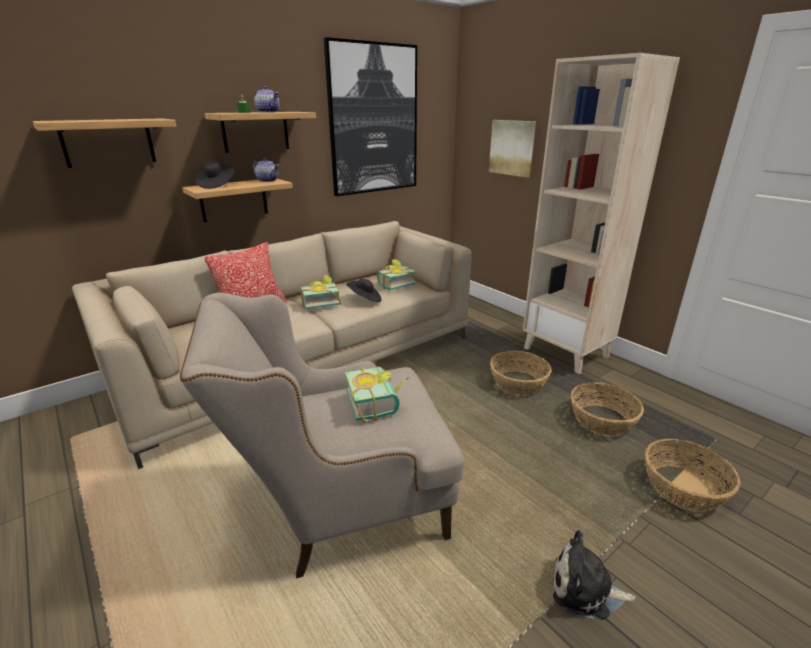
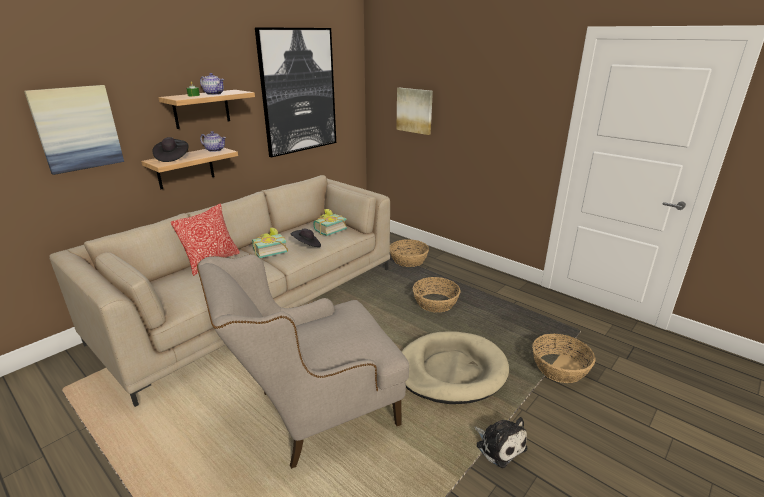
camera: 10 degrees left, 0 degrees up
shelf [33,118,177,168] -> picture [24,85,124,175]
book [345,367,410,423] -> none
beige bookcase [523,53,680,374] -> none
plush toy [553,530,635,620] -> plush toy turned 135 degrees counterclockwise [474,417,527,468]
basket [571,382,644,436] -> basket moved to [390,239,429,267]
none -> beige dog bed [402,331,509,404]

